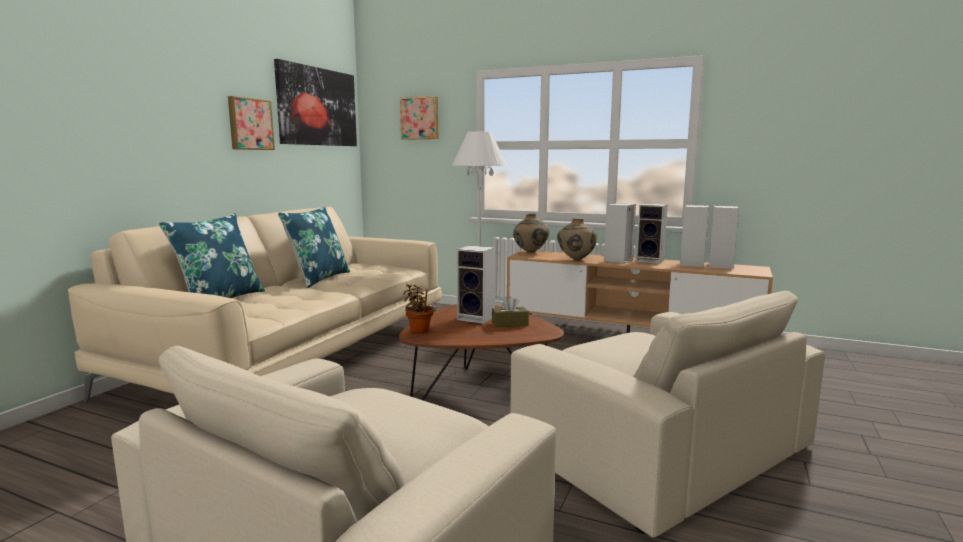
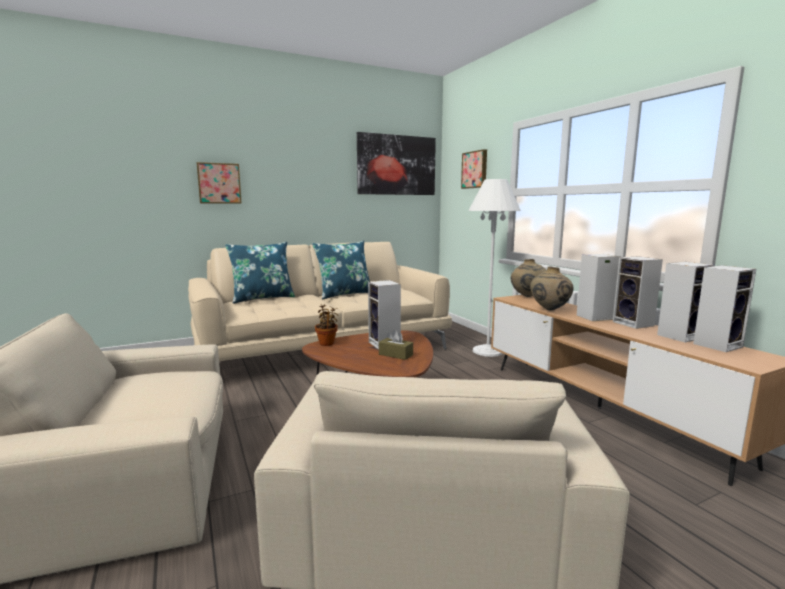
camera: 40 degrees right, 0 degrees up
picture [228,96,275,150] -> picture moved to [197,162,242,204]

